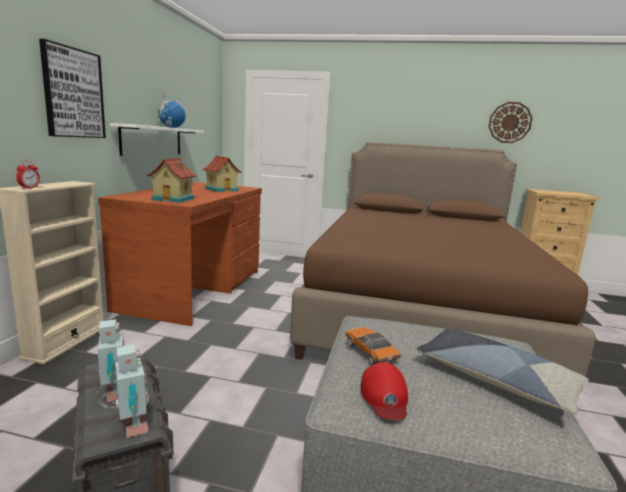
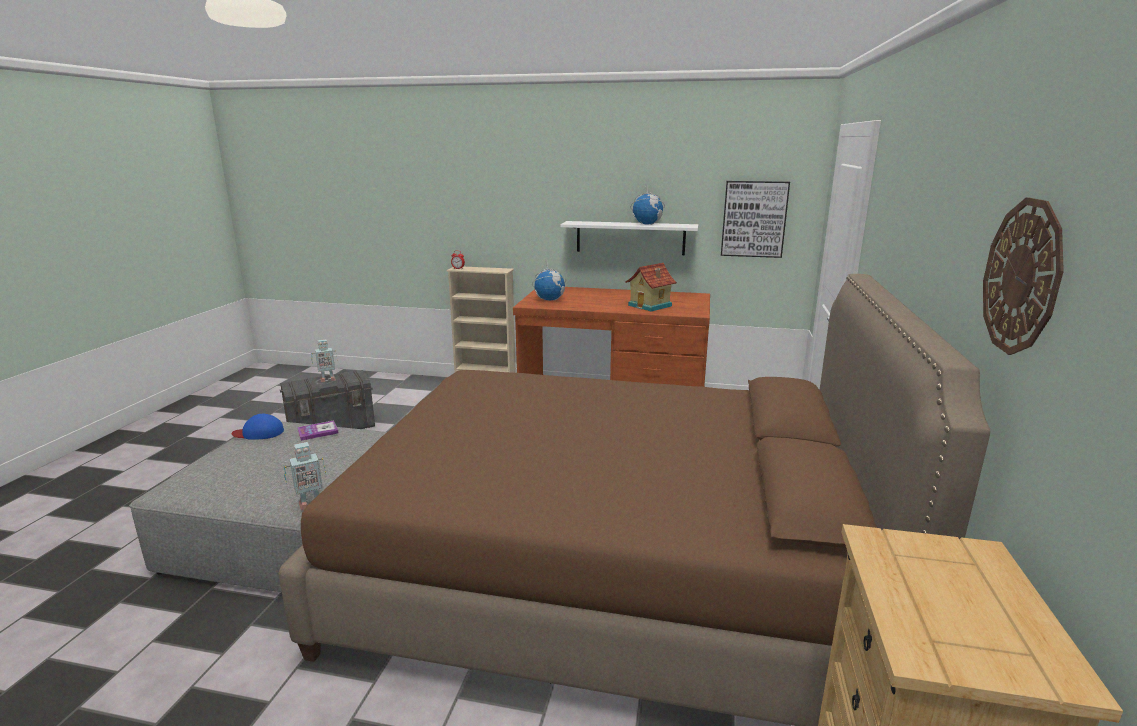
camera: 90 degrees right, 5 degrees up
picture [39,39,106,138] -> picture moved to [721,181,790,258]
toy robot [112,344,149,438] -> toy robot moved to [284,442,326,510]
toy house [147,158,197,203] -> globe [532,260,566,301]
toy car [345,327,401,365] -> book [298,420,338,441]
red cap [361,362,408,420] -> blue cap [232,414,284,440]
pillow [417,329,589,414] -> none

